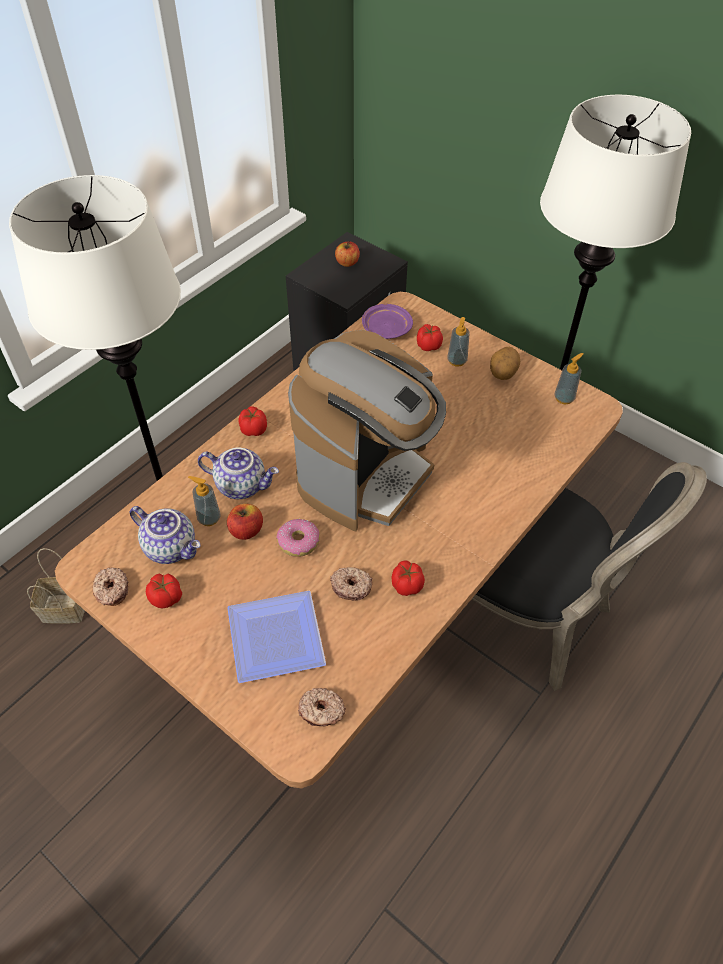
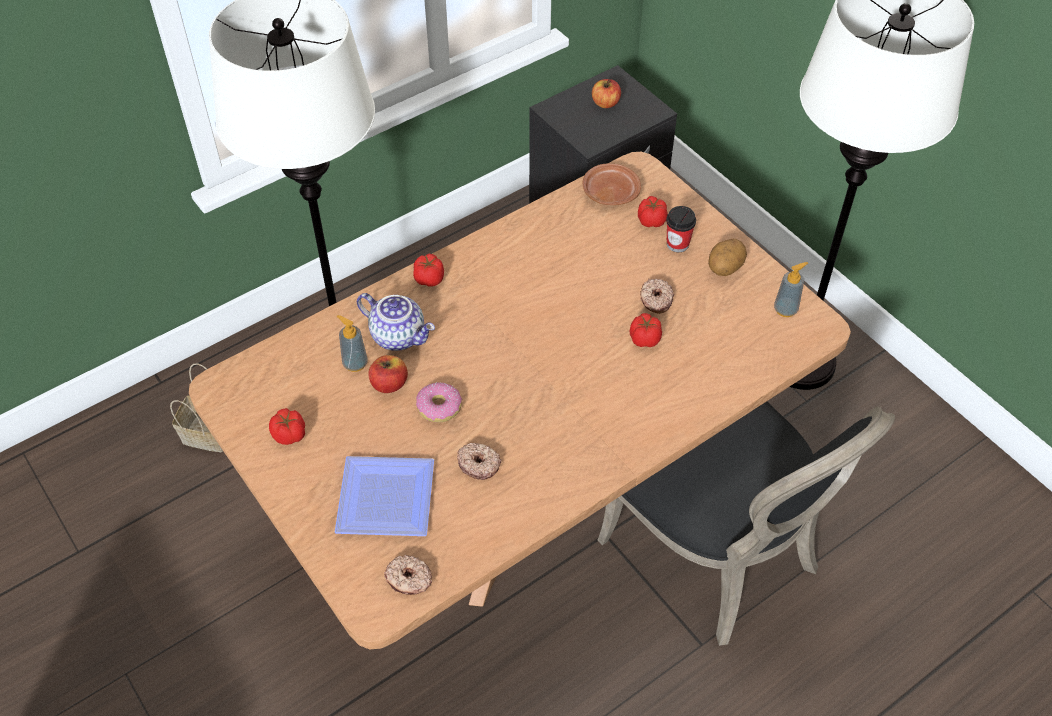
camera: 15 degrees right, 0 degrees up
donut [92,567,128,606] -> donut moved to [640,279,674,314]
teapot [129,506,200,564] -> none
coffee machine [288,330,446,531] -> none
purple plate [362,304,413,339] -> brown plate [583,163,641,205]
tomato [391,561,425,596] -> tomato moved to [630,313,662,347]
soap dispenser [448,317,470,367] -> cup [666,206,696,252]

